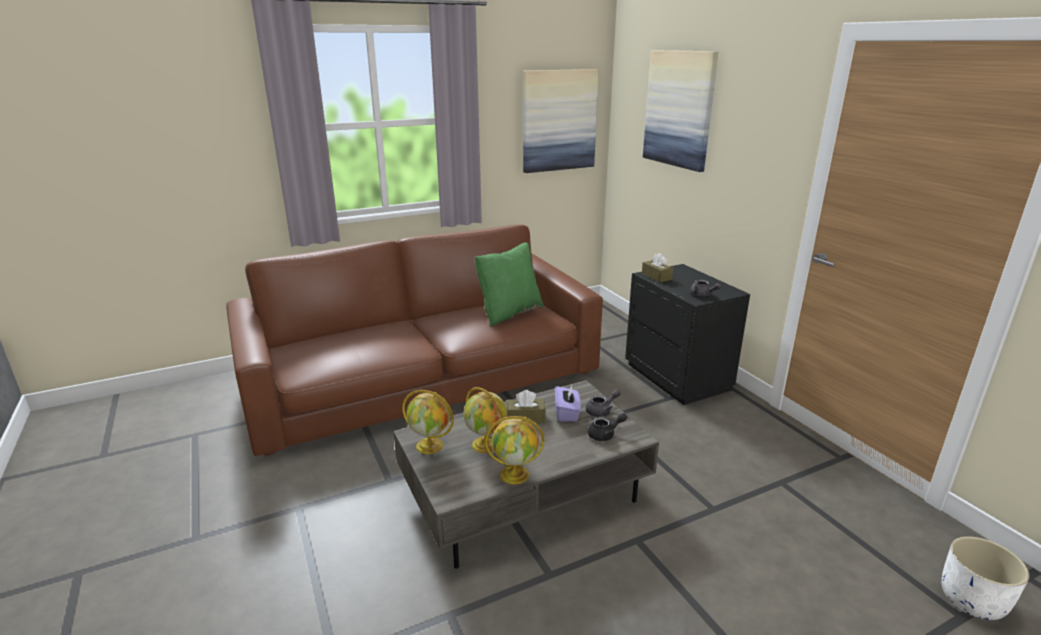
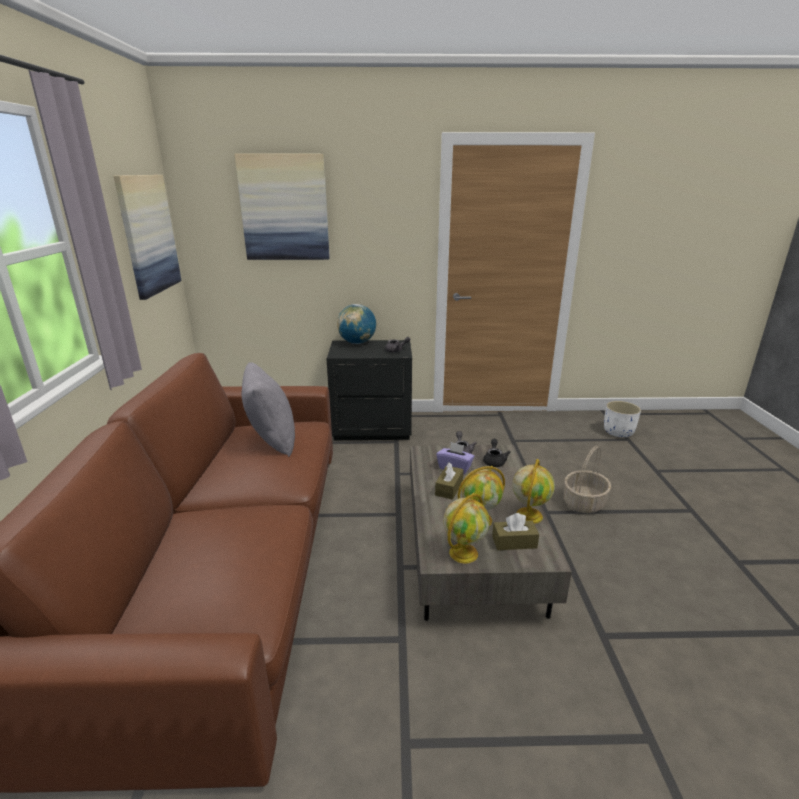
camera: 65 degrees left, 0 degrees up
green pillow [475,242,544,327] -> grey pillow [242,362,295,457]
brown tissue box [642,253,673,283] -> brown tissue box moved to [492,513,539,550]
none -> globe [337,304,376,344]
none -> basket [564,446,611,513]

